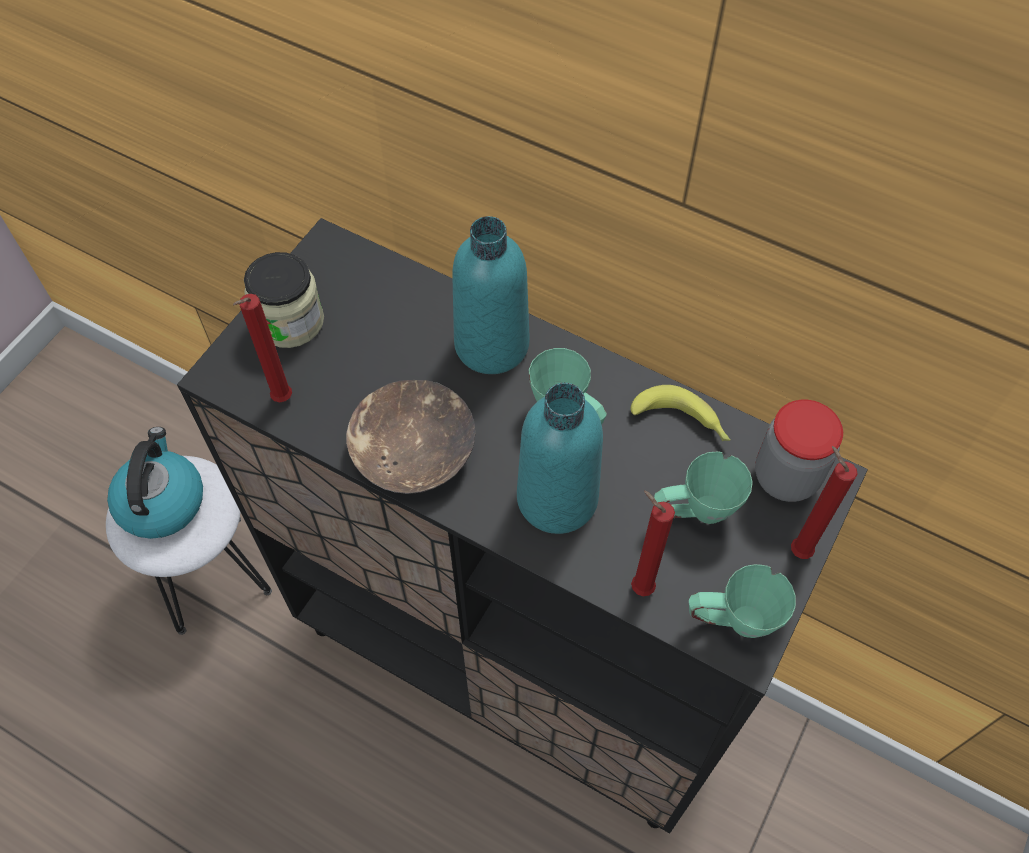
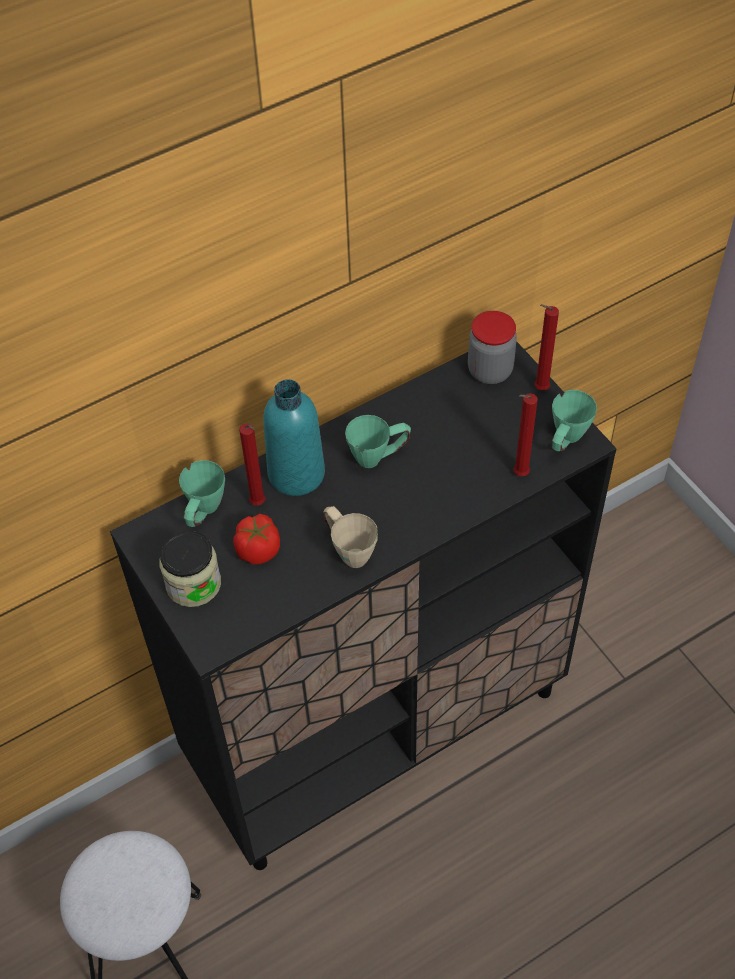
camera: 60 degrees left, 5 degrees down
kettle [107,427,203,539] -> none
red candle [233,294,292,402] -> red candle moved to [239,424,266,506]
brown bowl [346,380,475,494] -> beige mug [323,506,378,568]
turquoise bottle [517,383,603,534] -> none
banana [631,385,731,441] -> none
green mug [654,451,753,524] -> green mug moved to [179,460,225,527]
none -> tomato [233,514,280,565]

